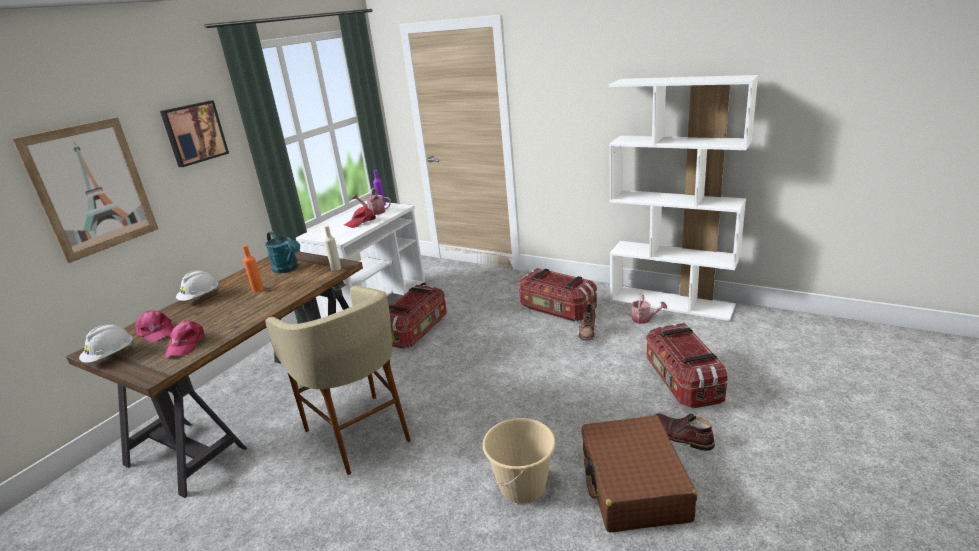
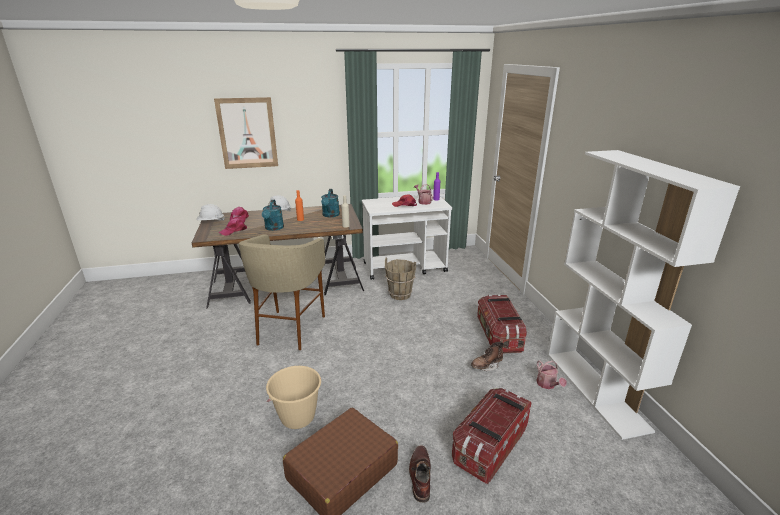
camera: 45 degrees right, 0 degrees up
picture [160,101,229,167] -> none
storage box [389,285,447,349] -> brown bucket [385,258,416,300]
none -> turquoise watering can [262,200,284,231]

